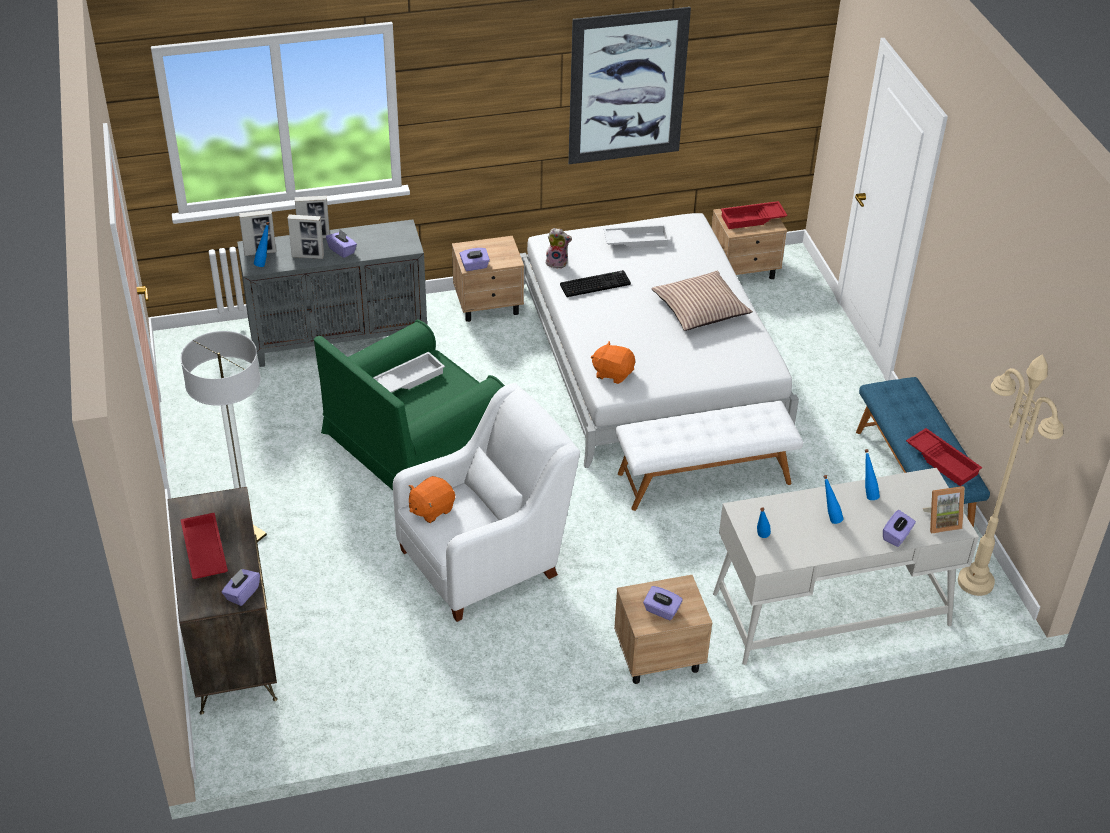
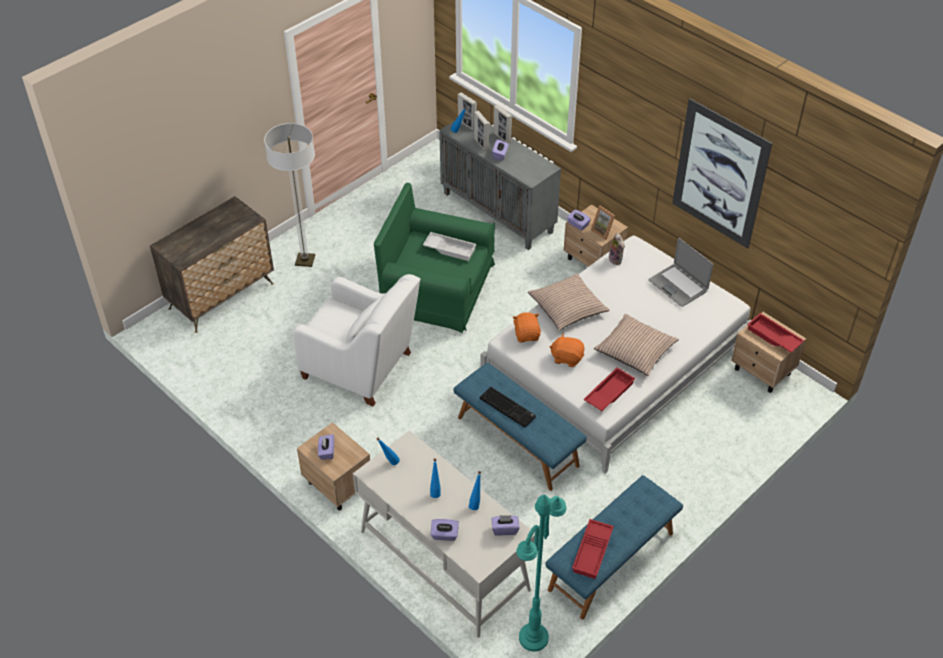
camera: 60 degrees right, 5 degrees up
red tray [181,513,228,579] -> red tray moved to [583,367,636,411]
purple tissue box [222,569,260,606] -> purple tissue box moved to [492,515,520,536]
orange plush toy [409,476,455,523] -> orange plush toy moved to [549,334,584,367]
keyboard [560,270,631,297] -> keyboard moved to [480,387,536,428]
white tray [603,224,670,248] -> laptop [649,238,713,306]
white bench [616,401,803,511] -> blue bench [453,363,587,491]
picture frame [923,486,965,533] -> picture frame moved to [591,206,615,240]
beige floor lamp [958,354,1064,596] -> turquoise floor lamp [516,495,566,652]
none -> pillow [528,273,610,330]

